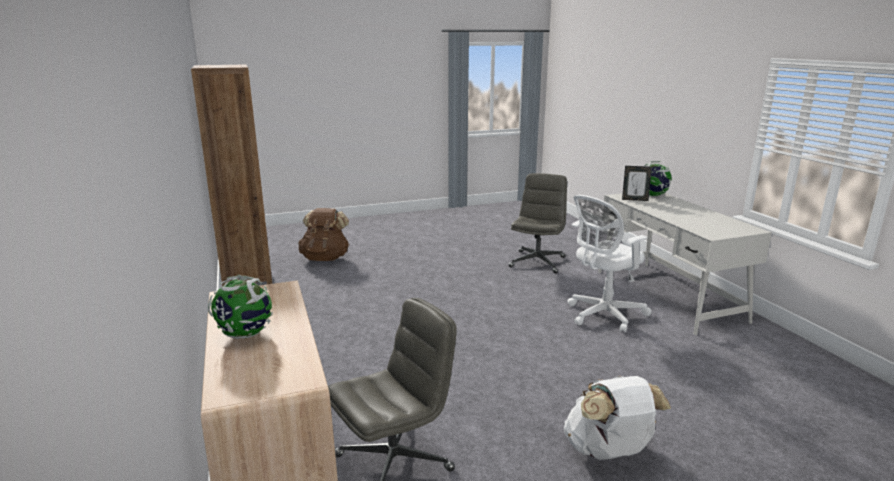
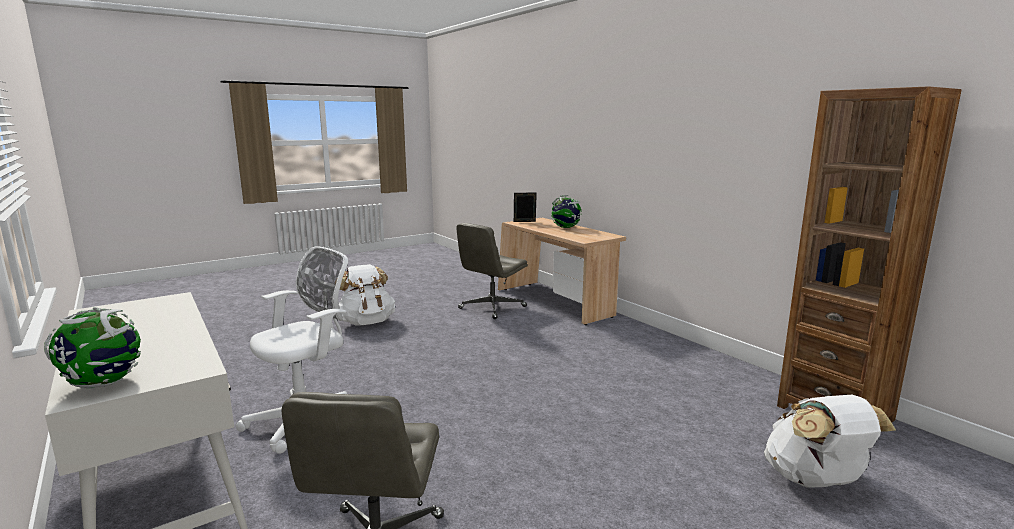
camera: 165 degrees right, 5 degrees down
brown backpack [298,208,349,261] -> white backpack [764,395,896,488]
picture frame [622,166,652,201] -> picture frame moved to [514,193,537,222]

